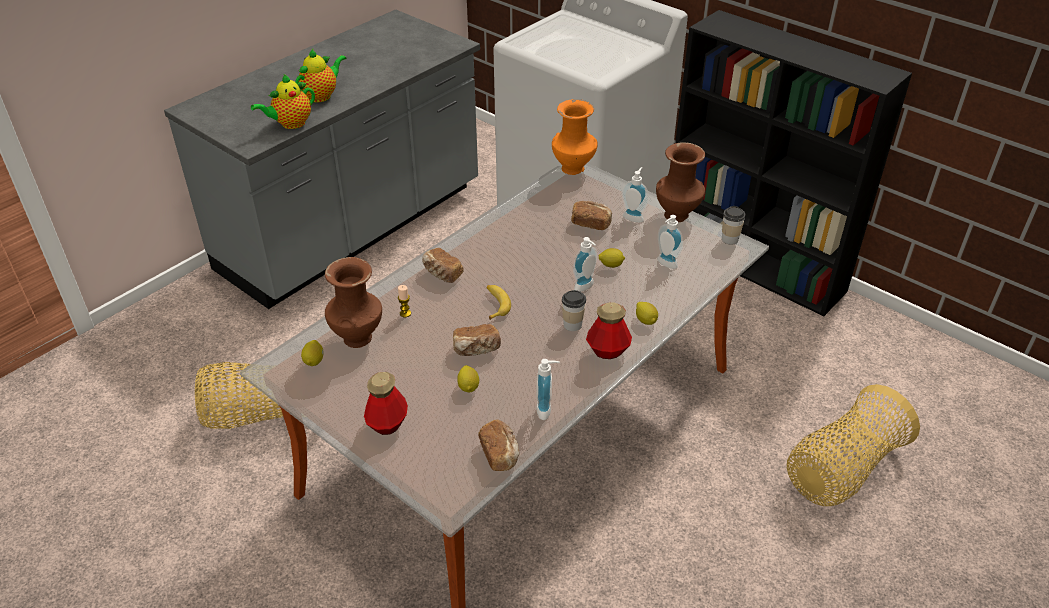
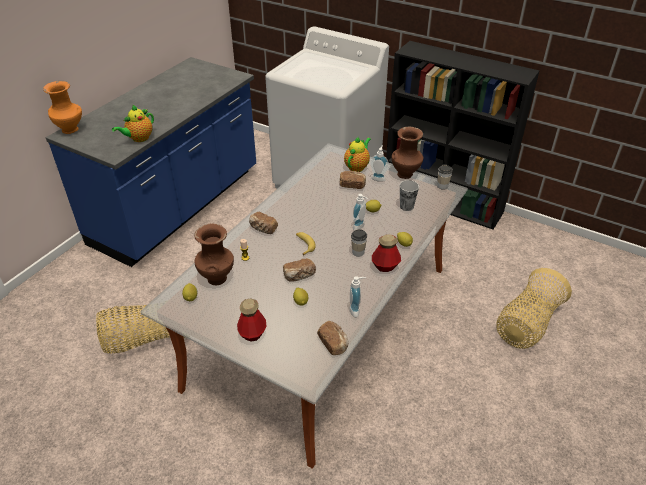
camera: 10 degrees left, 0 degrees up
grey counter [164,10,480,309] -> blue counter [46,57,256,267]
teapot [295,49,346,102] -> teapot moved to [344,136,371,172]
orange vase [552,99,598,175] -> orange vase moved to [43,81,82,134]
soap dispenser [657,215,683,269] -> cup [400,180,419,211]

